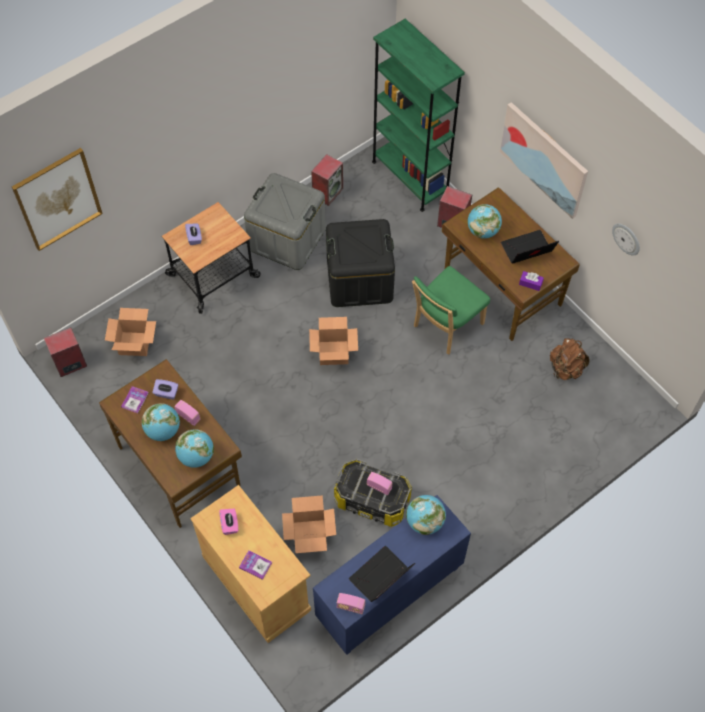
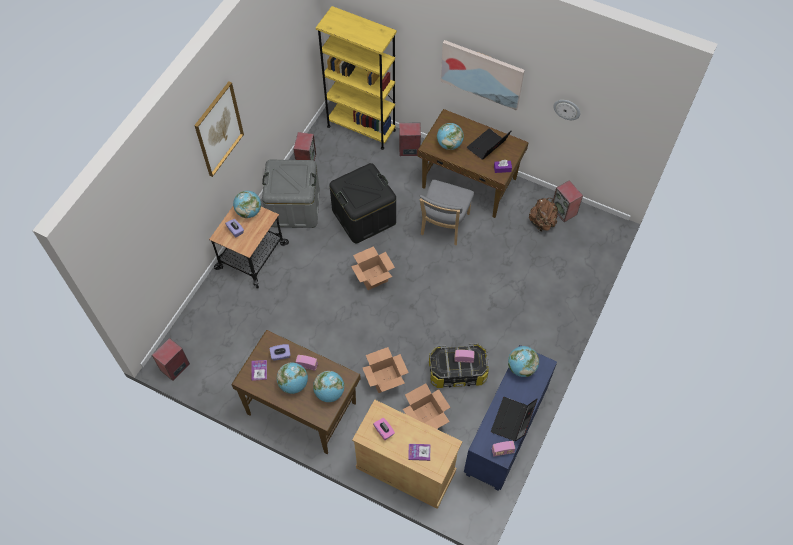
camera: 25 degrees left, 0 degrees up
picture [12,148,103,251] -> picture moved to [194,81,244,177]
cardboard box [105,308,156,356] -> cardboard box moved to [363,347,409,393]
green bookcase [372,19,465,212] -> yellow bookcase [316,6,397,150]
green chair [412,266,490,355] -> grey chair [420,180,474,245]
none -> globe [233,191,261,218]
none -> speaker [553,180,583,222]

